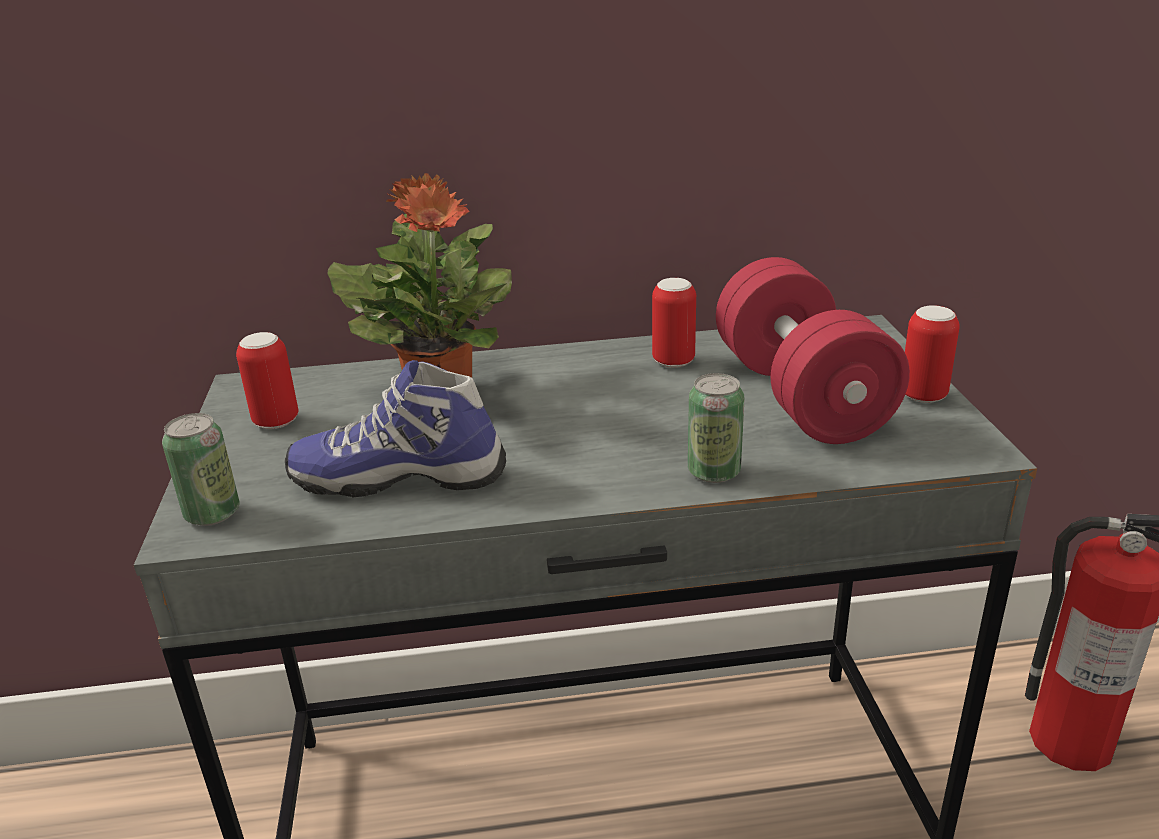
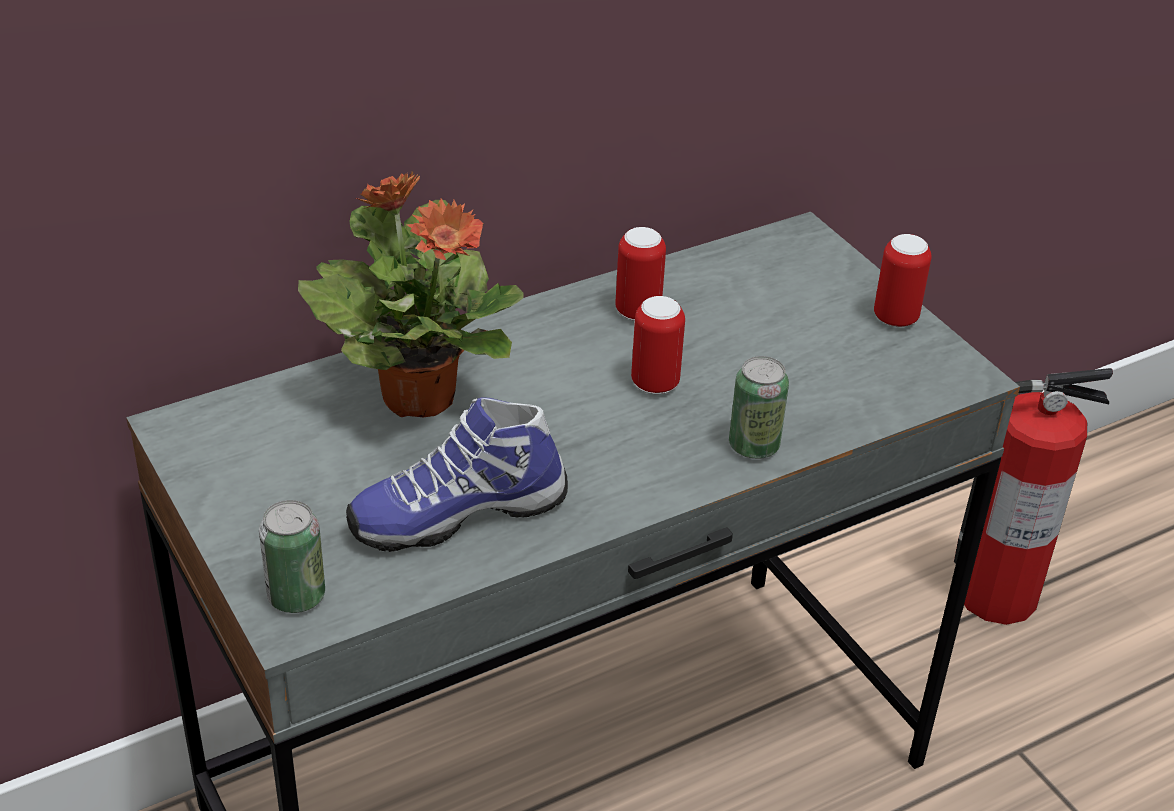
camera: 25 degrees left, 10 degrees up
can [236,332,298,429] -> can moved to [631,296,685,394]
red dumbbell [716,257,910,444] -> none

